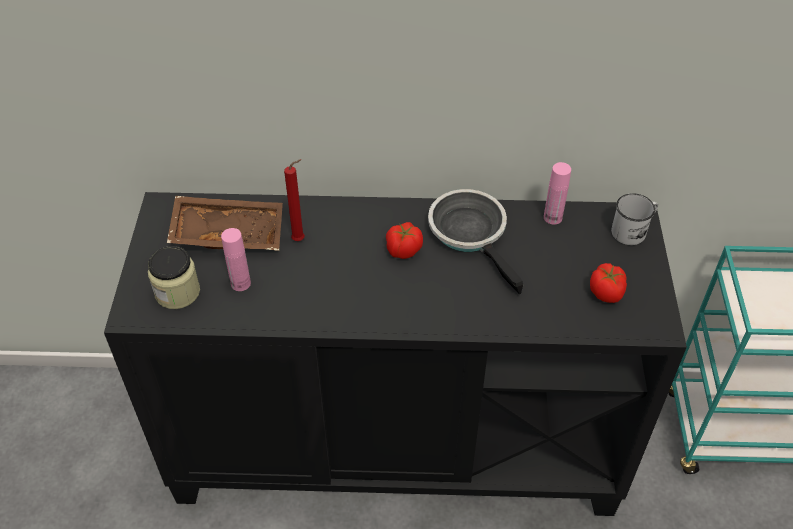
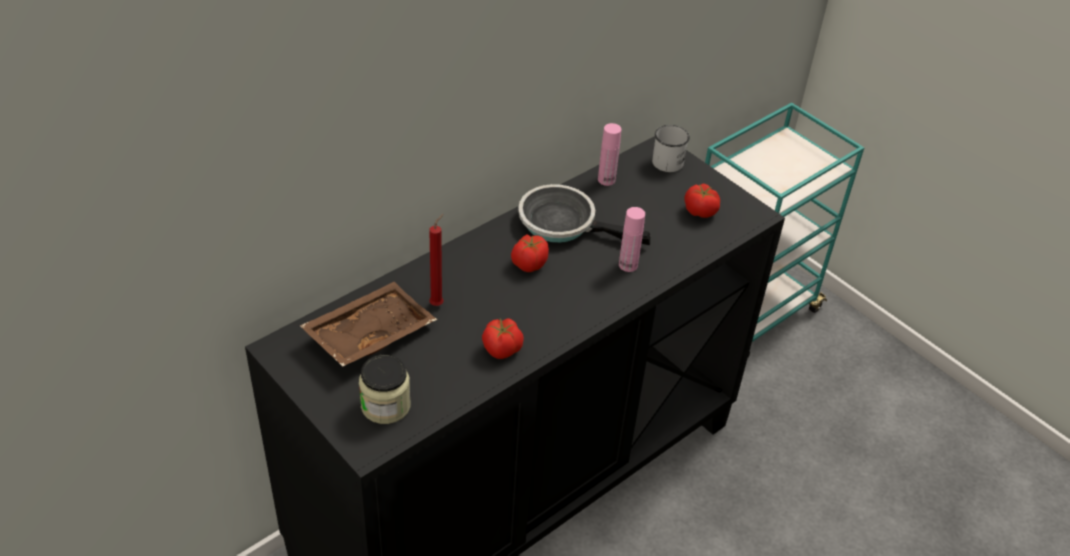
camera: 45 degrees left, 5 degrees down
pink bottle [221,228,251,291] -> pink bottle moved to [619,207,645,272]
none -> tomato [482,318,524,359]

